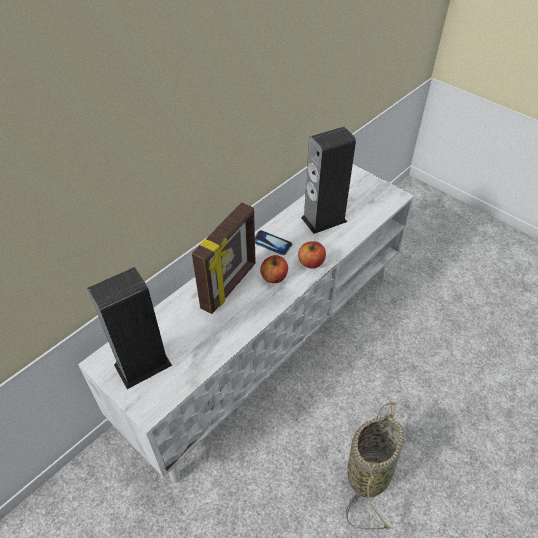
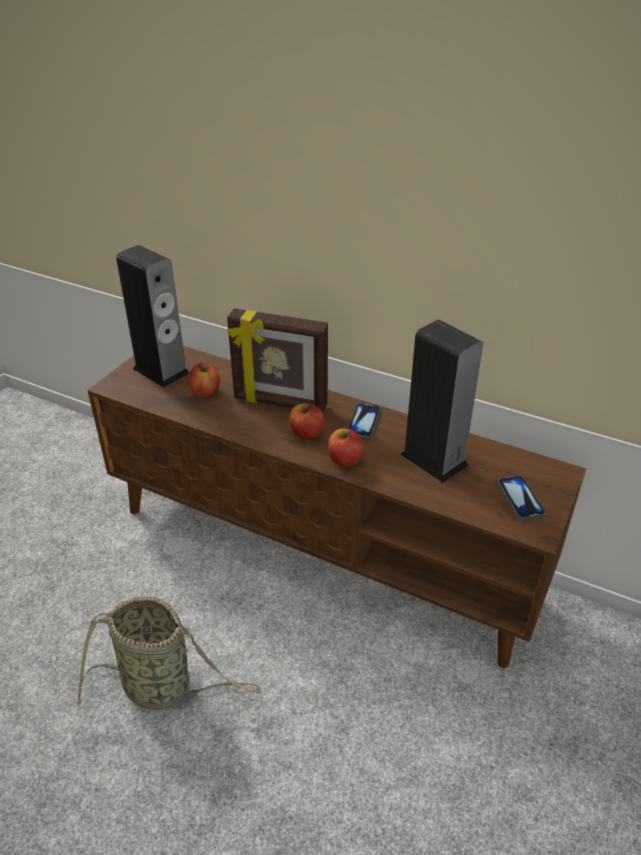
camera: 75 degrees right, 10 degrees down
white tv stand [78,164,414,483] -> brown tv stand [87,346,586,668]
none -> apple [188,363,220,397]
none -> phone [498,475,546,519]

